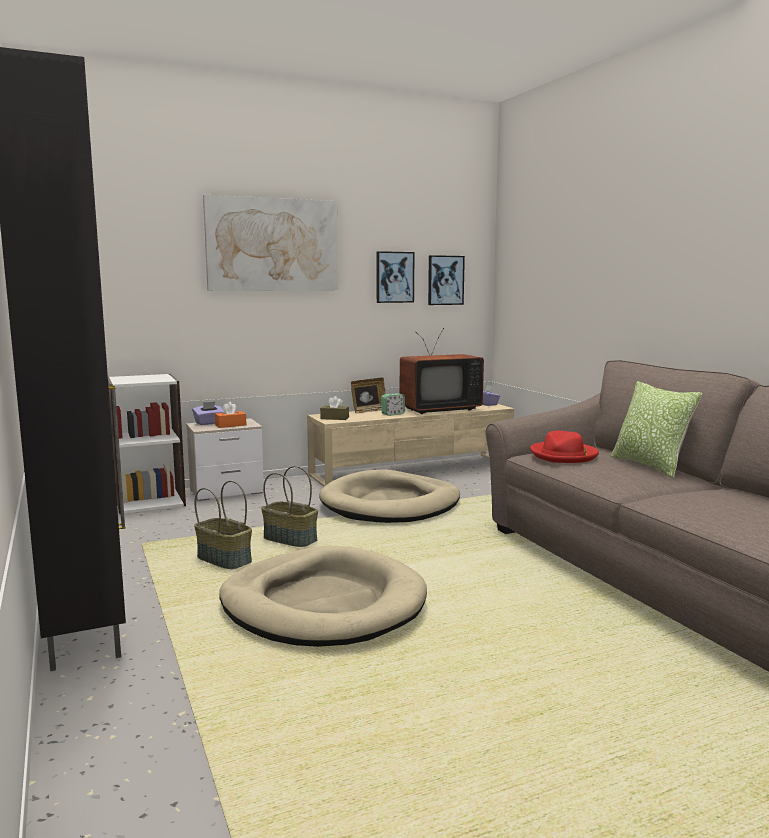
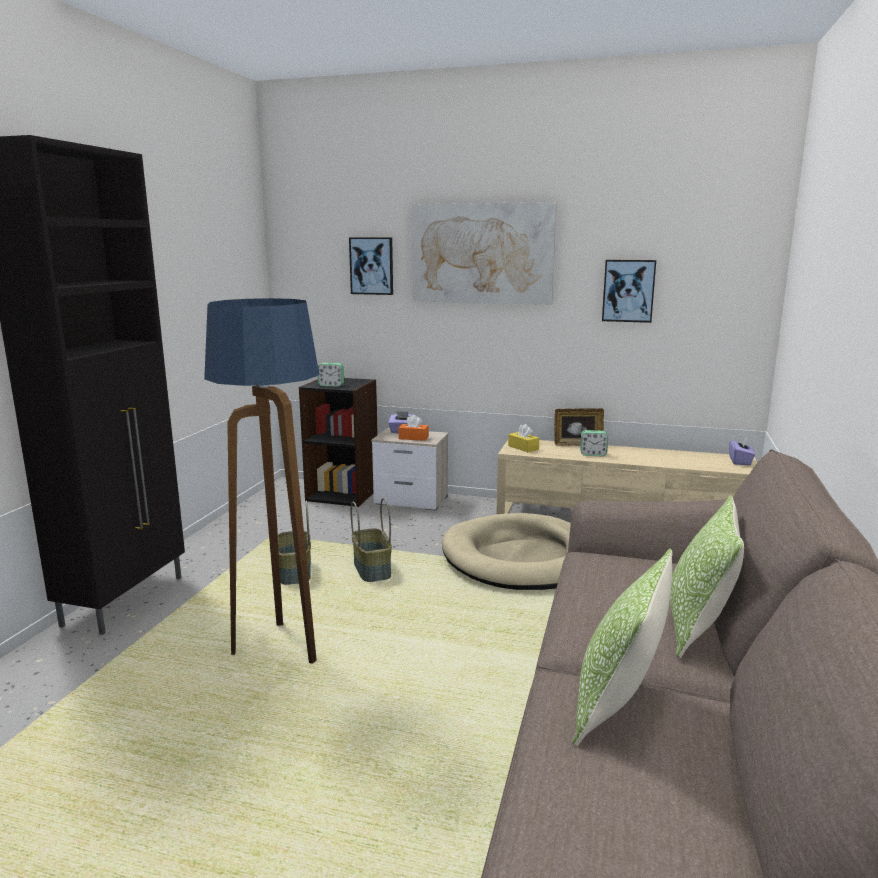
camera: 40 degrees right, 5 degrees up
white bookcase [108,374,186,514] -> black bookcase [299,378,378,507]
beige dog bed [219,546,427,647] -> floor lamp [204,298,319,664]
brown tissue box [320,396,349,420] -> yellow tissue box [508,424,539,452]
television [400,328,484,414] -> none
picture [428,255,465,305] -> picture moved to [349,237,393,295]
red hat [530,431,599,463] -> none
none -> alarm clock [318,363,344,387]
none -> pillow [572,549,672,747]

